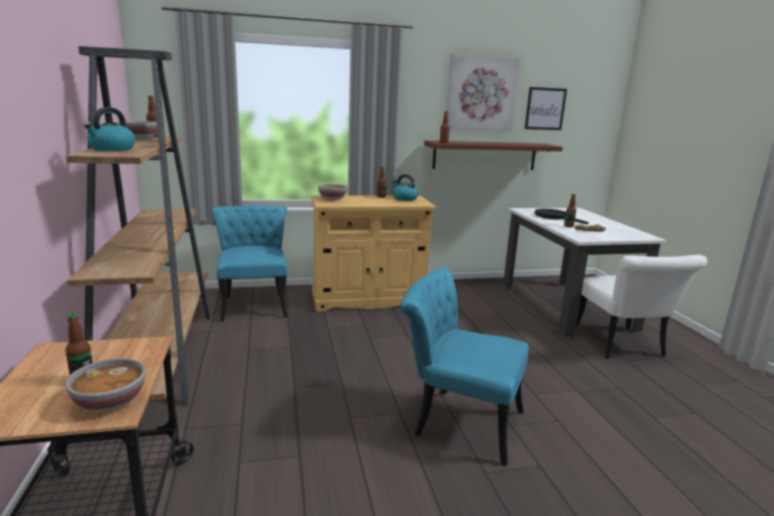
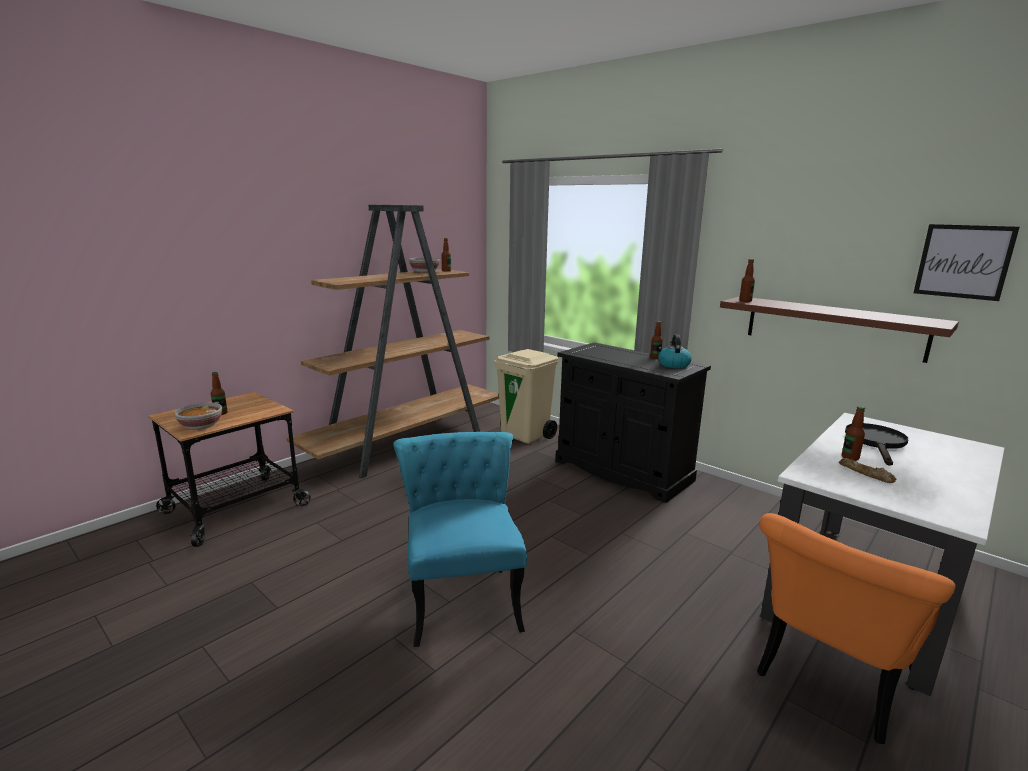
camera: 55 degrees right, 0 degrees up
kettle [84,107,135,151] -> none
turquoise chair [212,205,288,321] -> beige trash can [494,349,559,444]
beige cabinet [311,195,436,312] -> black cabinet [555,342,711,503]
bowl [318,184,347,200] -> none
picture [447,54,520,132] -> none
white chair [576,255,707,359] -> orange chair [757,513,956,744]

